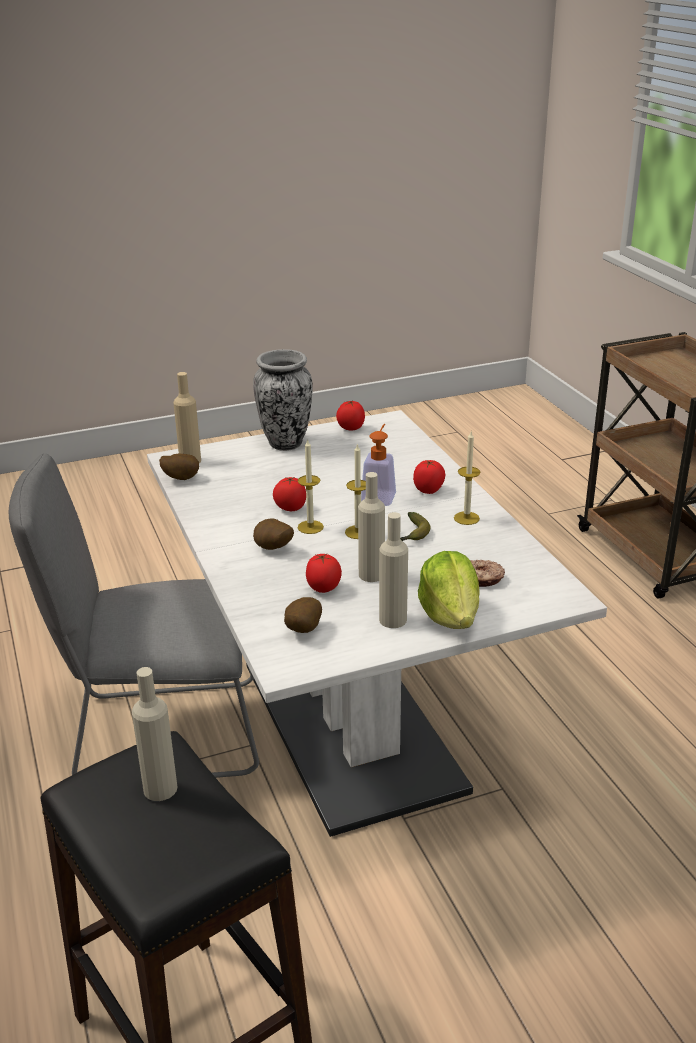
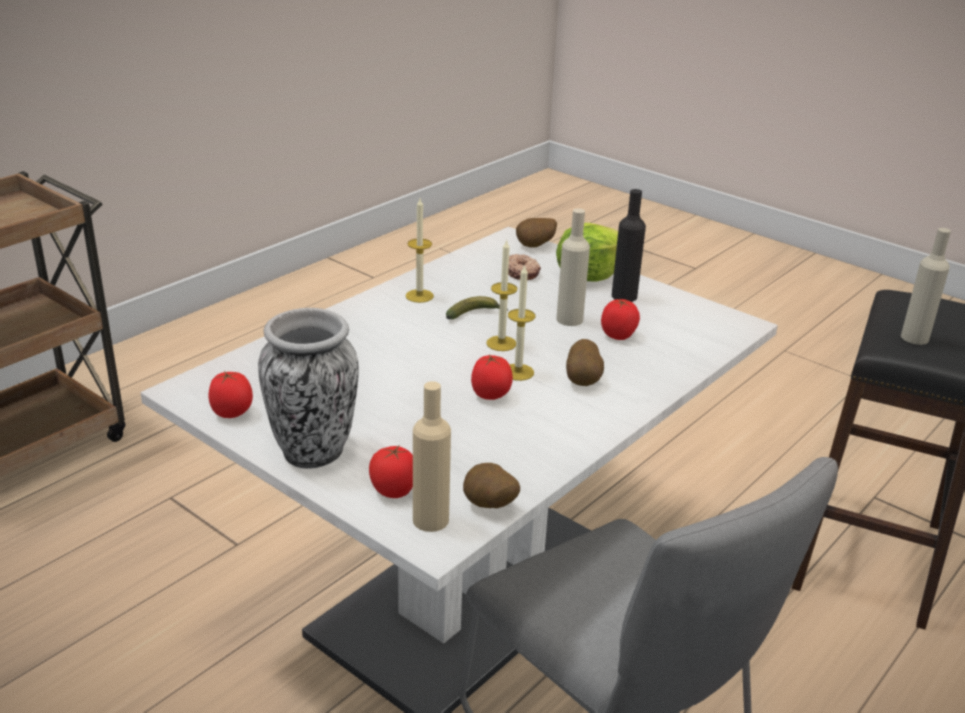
camera: 120 degrees left, 0 degrees up
potato [284,597,322,633] -> potato moved to [516,218,557,248]
soap dispenser [361,424,396,506] -> none
beige bottle [379,512,408,628] -> black bottle [612,189,646,302]
tomato [413,460,445,494] -> tomato moved to [369,446,413,498]

